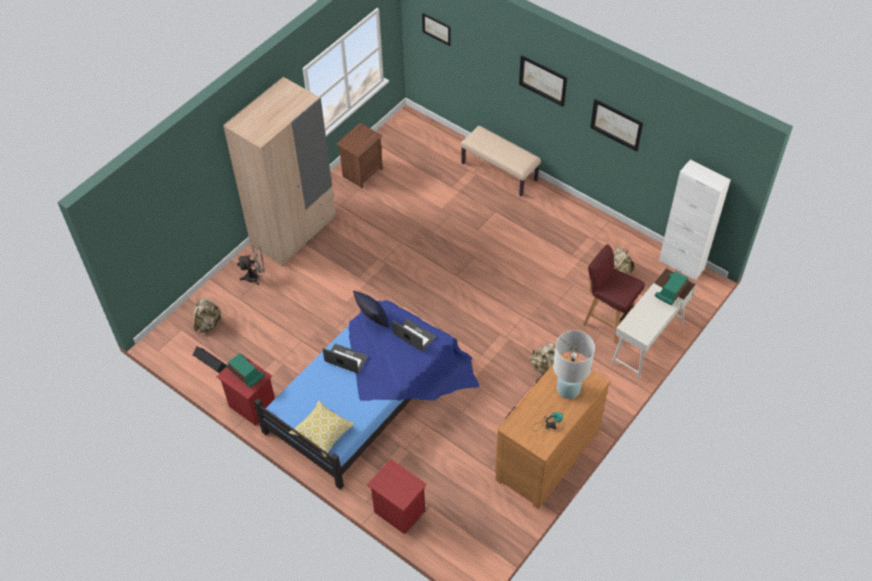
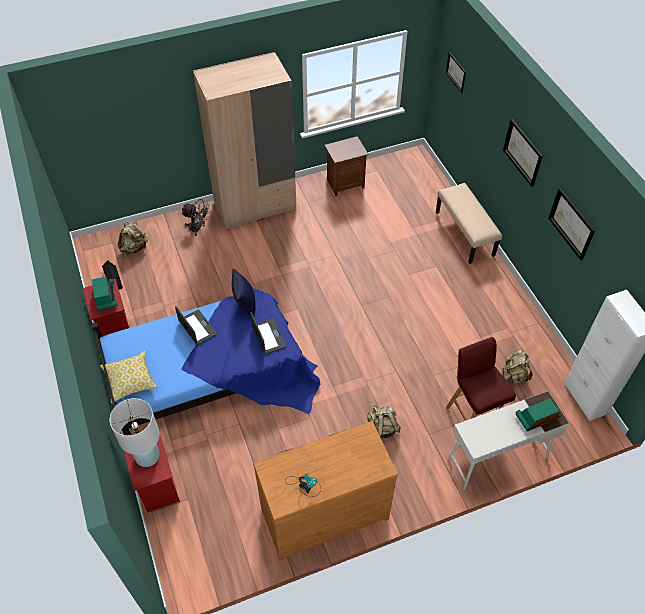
camera: 30 degrees right, 0 degrees up
white table lamp [553,330,595,399] -> white table lamp moved to [109,398,160,467]

